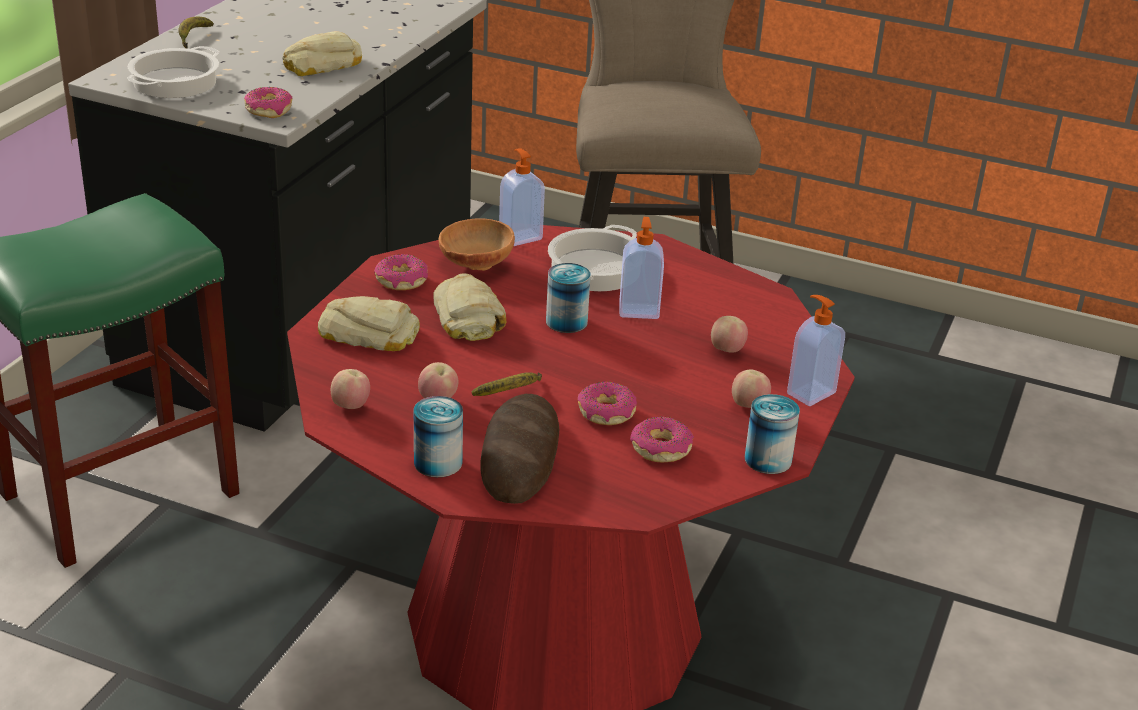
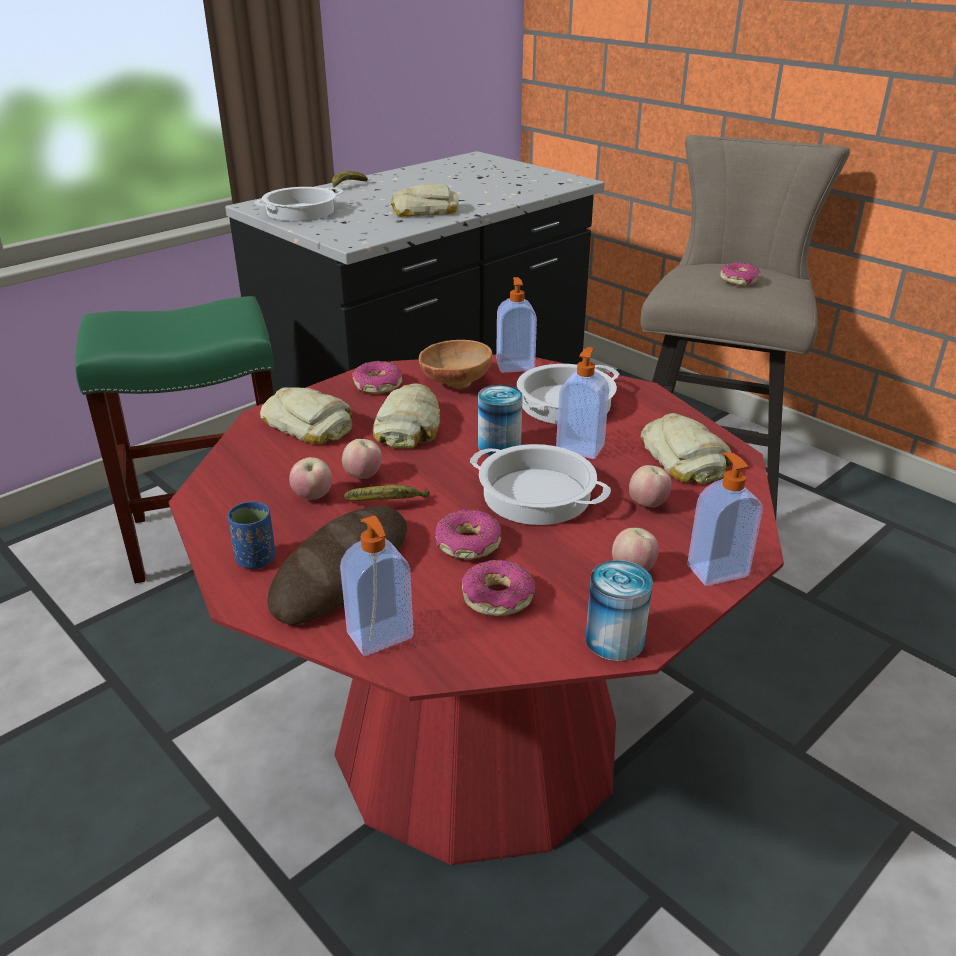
camera: 25 degrees right, 0 degrees up
donut [244,87,292,118] -> donut moved to [720,262,760,287]
apple [331,369,370,409] -> apple moved to [342,439,382,479]
can [414,396,463,477] -> blue cup [227,501,276,569]
none -> soap dispenser [340,515,414,656]
none -> cooking pot [470,444,611,525]
none -> bread [640,413,732,484]

